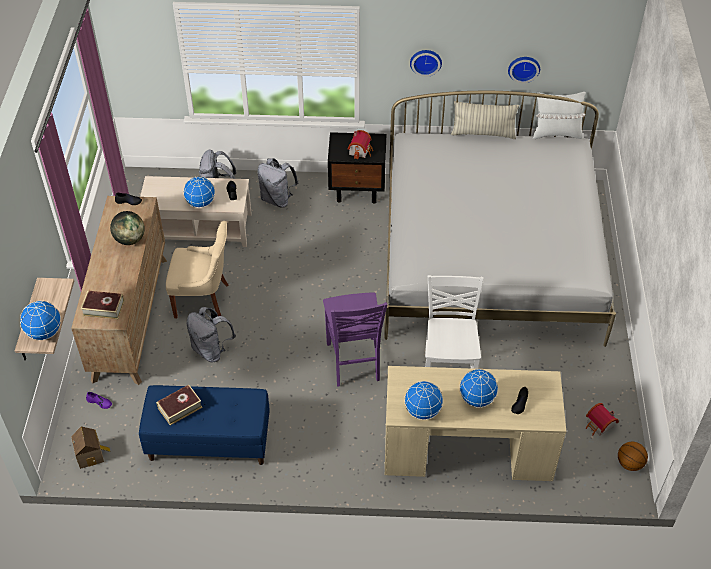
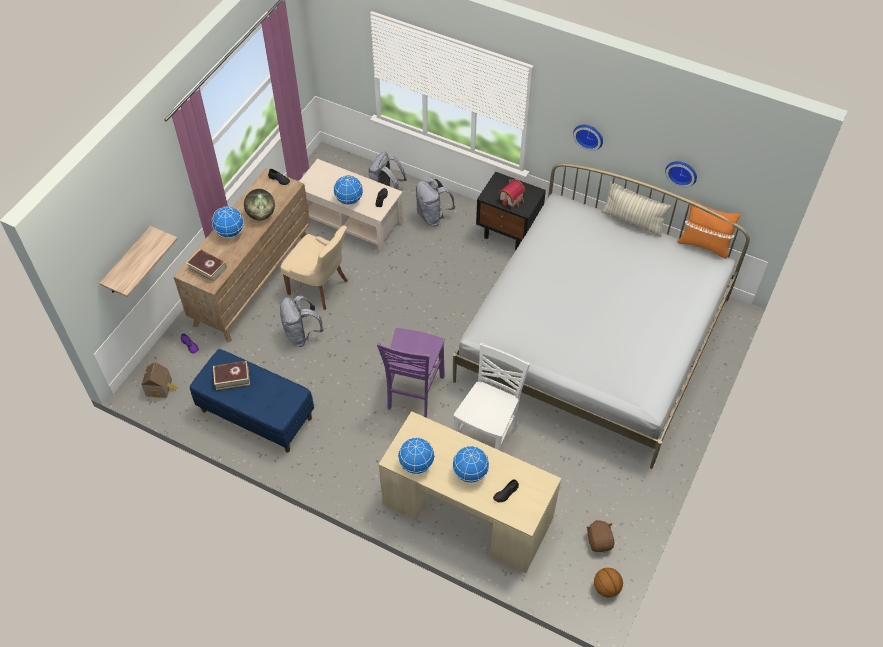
camera: 25 degrees right, 5 degrees up
globe [20,301,61,340] -> globe moved to [212,206,244,238]
white pillow [533,92,586,139] -> orange pillow [677,200,741,259]
toy house [586,403,619,436] -> brown plush toy [587,520,615,553]

